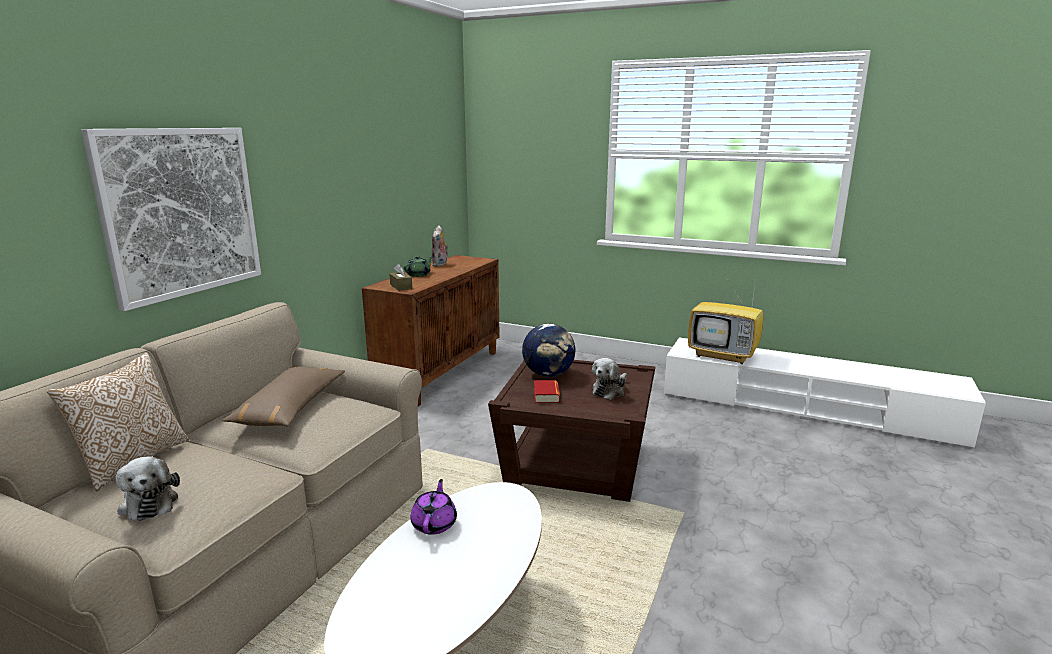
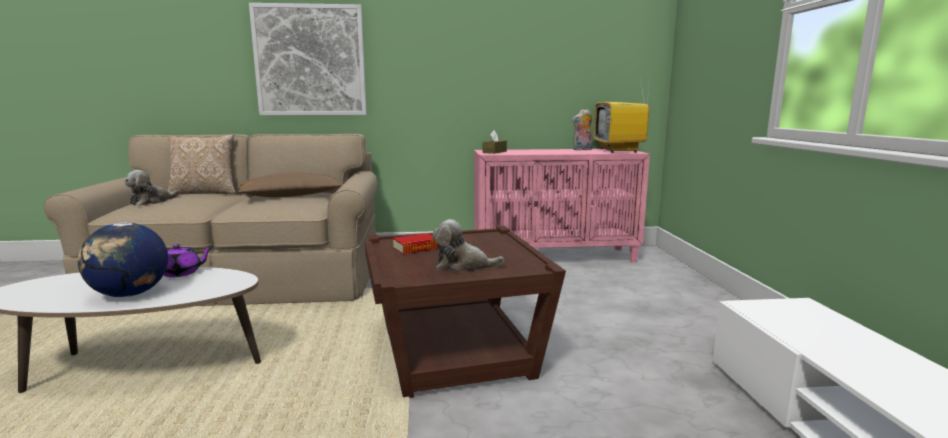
camera: 60 degrees right, 5 degrees down
brown cabinet [362,255,500,407] -> pink cabinet [474,149,650,262]
green teapot [404,256,433,277] -> none
globe [522,324,575,377] -> globe moved to [78,222,168,297]
television [688,277,763,364] -> television moved to [594,75,650,153]

